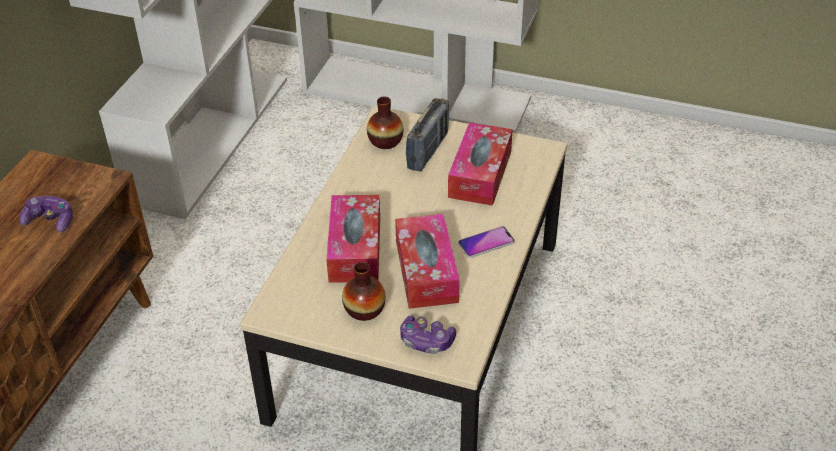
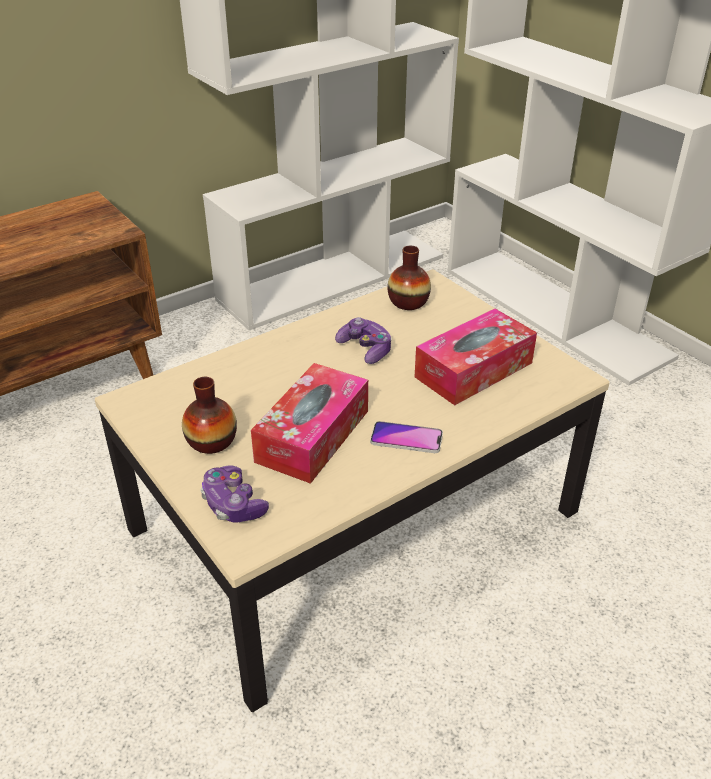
camera: 35 degrees right, 5 degrees down
game controller [19,196,73,232] -> game controller moved to [335,317,392,364]
tissue box [326,195,380,283] -> none
radio [406,98,449,172] -> none

